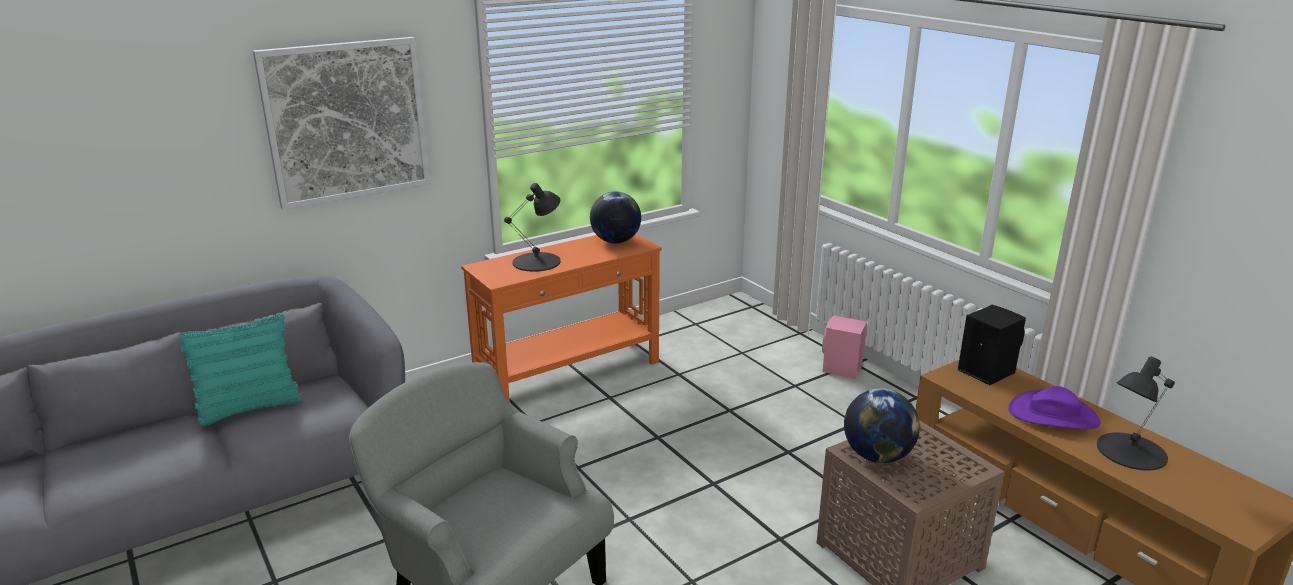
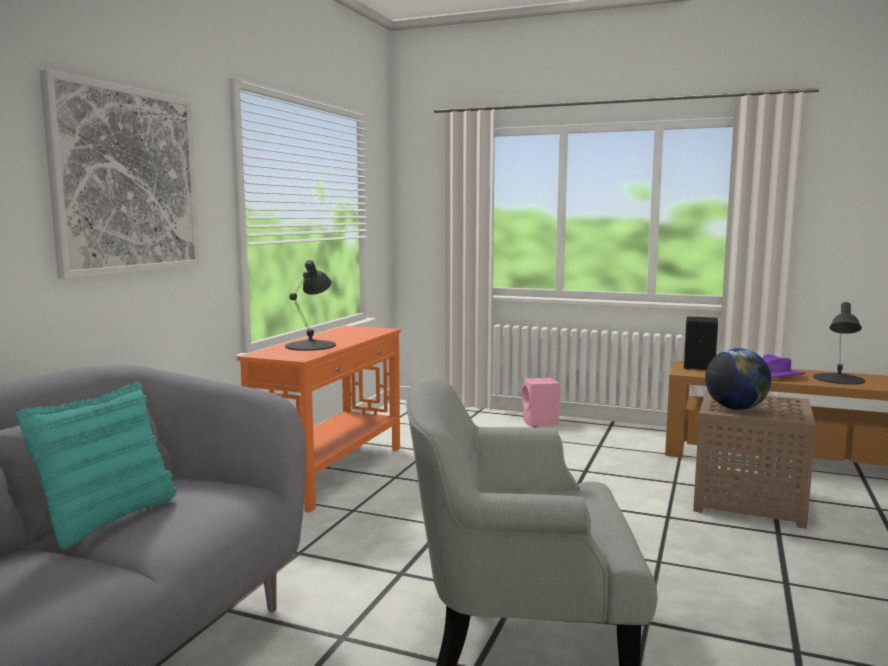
camera: 35 degrees left, 15 degrees down
globe [590,191,641,243] -> none

